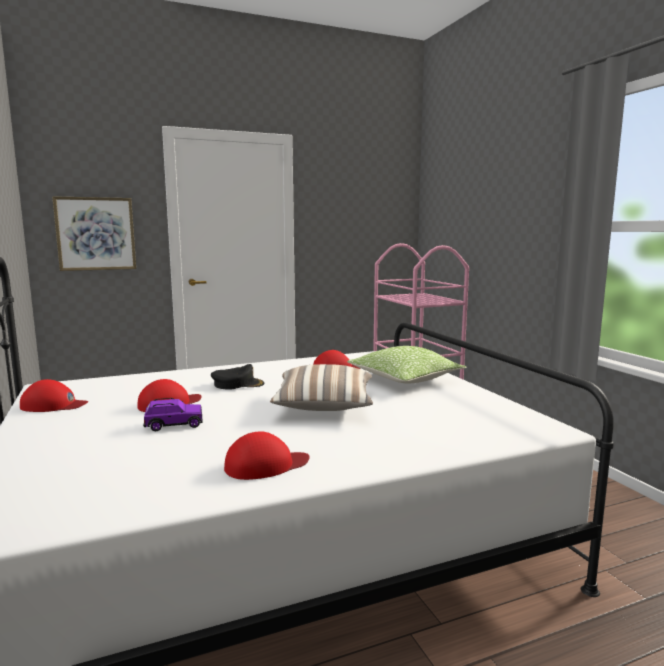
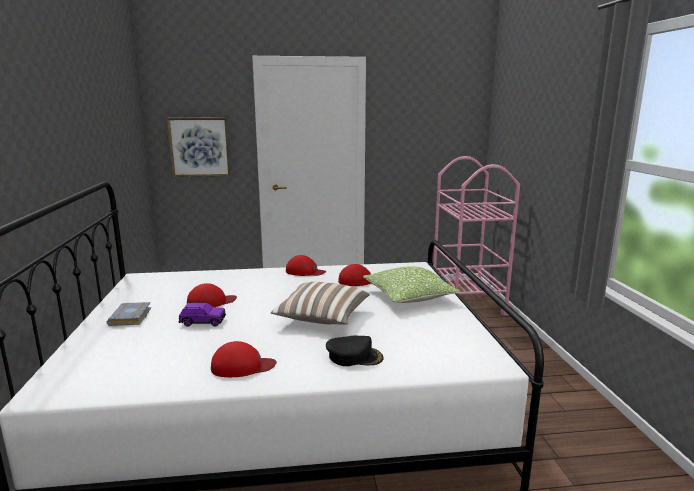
camera: 15 degrees right, 5 degrees up
red cap [20,379,89,412] -> red cap moved to [286,255,326,276]
black cap [211,364,265,390] -> black cap moved to [326,336,384,366]
none -> grey book [107,302,151,326]

